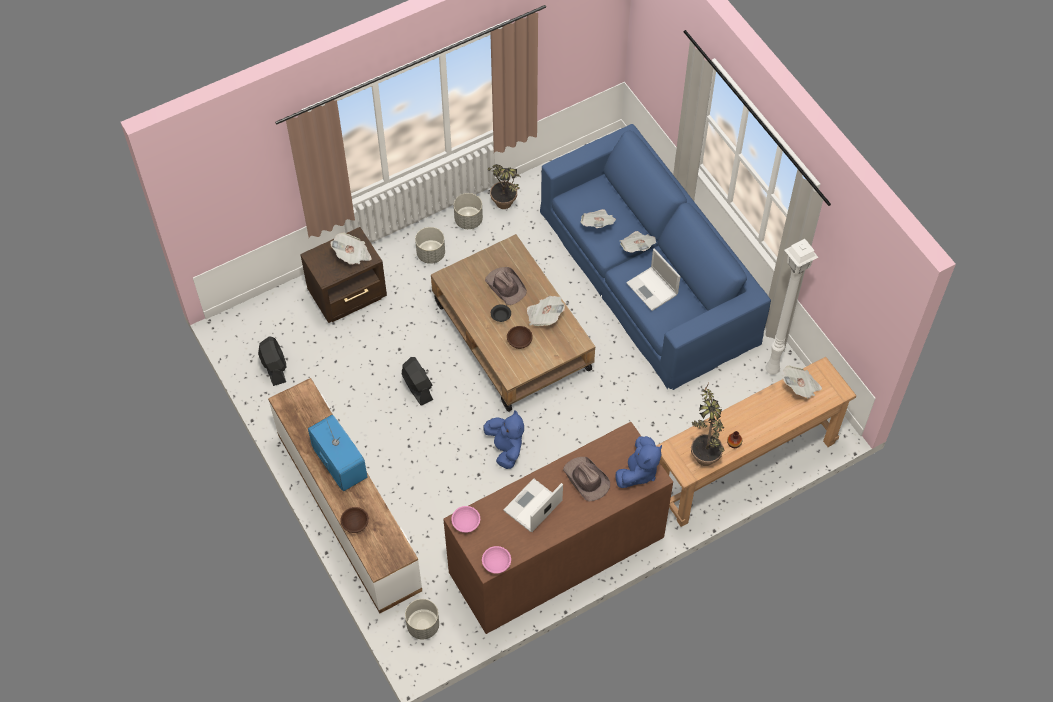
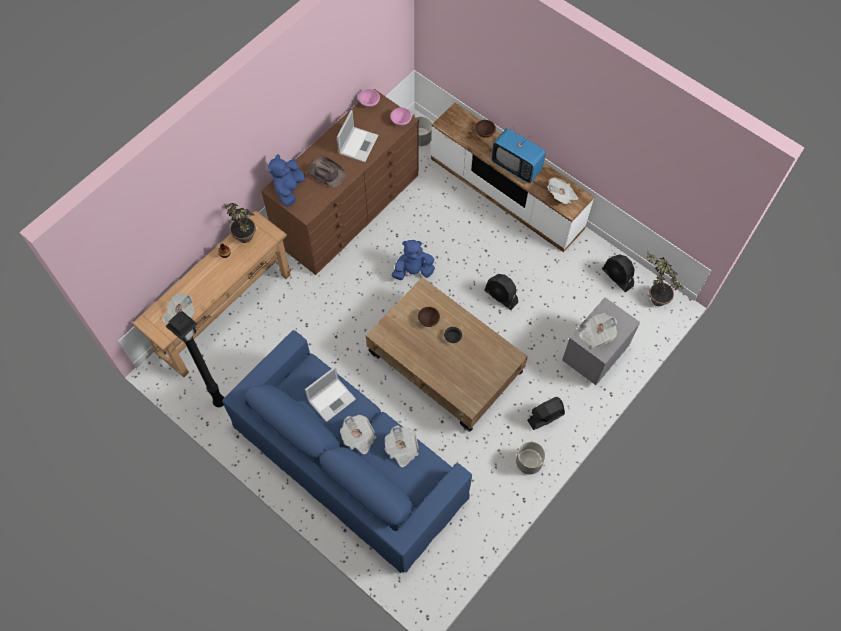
camera: 160 degrees right, 5 degrees up
brown nightstand [300,227,387,323] -> grey nightstand [562,297,640,385]
grey planter [415,227,445,264] -> black fan [527,397,565,430]
blue plush toy [483,410,524,469] -> blue plush toy turned 120 degrees clockwise [391,240,435,280]
brown hat [485,267,527,305] -> none
potted plant [488,164,521,209] -> potted plant moved to [646,253,684,306]
newspaper [527,296,565,326] -> newspaper moved to [547,177,578,204]
laptop [626,249,681,311] -> laptop turned 105 degrees clockwise [305,367,356,422]
white floor lamp [765,239,818,375] -> black floor lamp [165,311,225,407]

